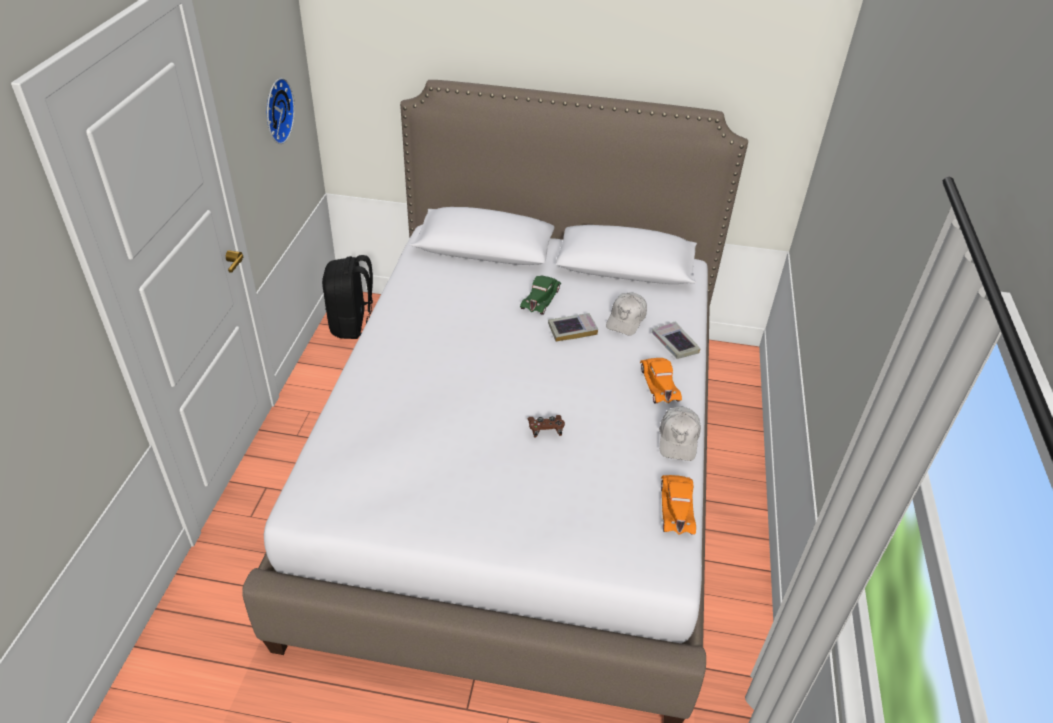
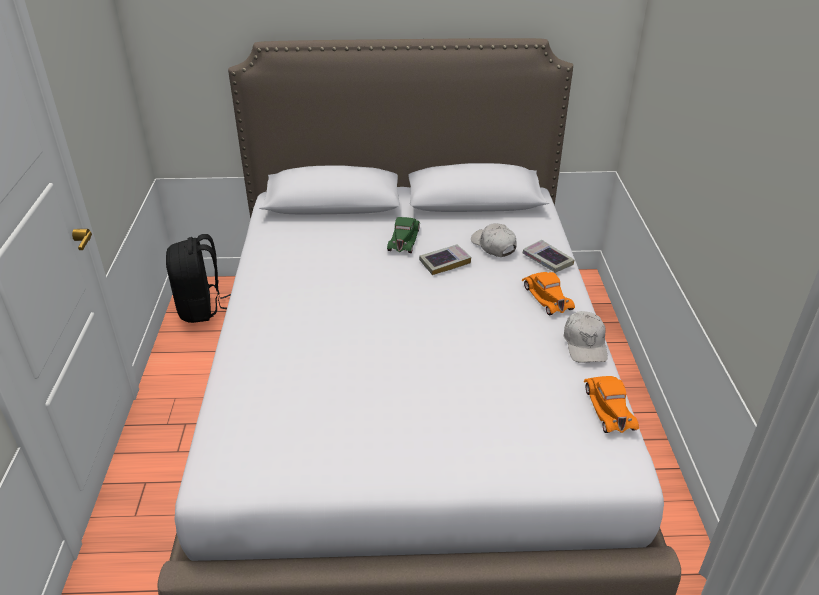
camera: 10 degrees left, 5 degrees down
wall clock [267,78,295,144] -> none
brown game controller [528,415,565,437] -> none
white cap [606,293,647,335] -> white cap turned 135 degrees clockwise [471,224,517,257]

